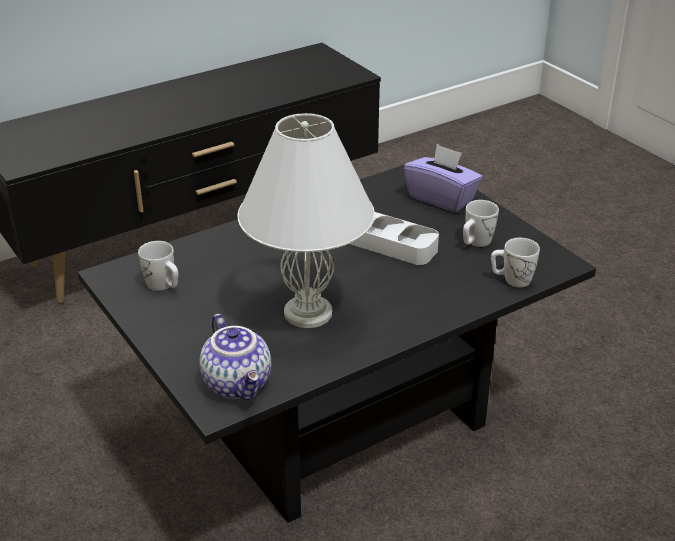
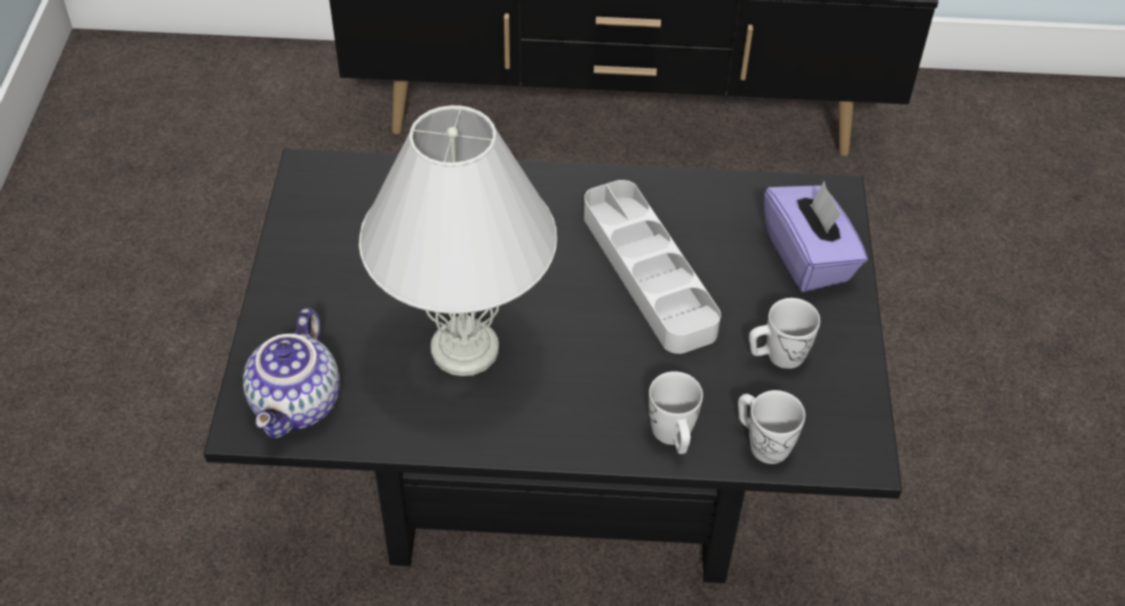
camera: 35 degrees right, 15 degrees up
white mug [138,241,178,291] -> white mug moved to [649,371,703,454]

